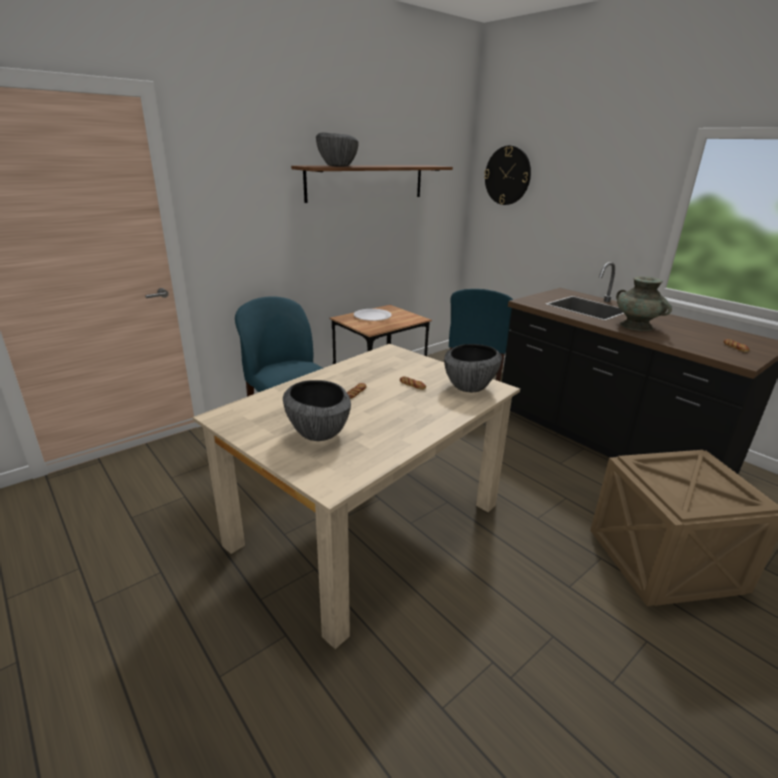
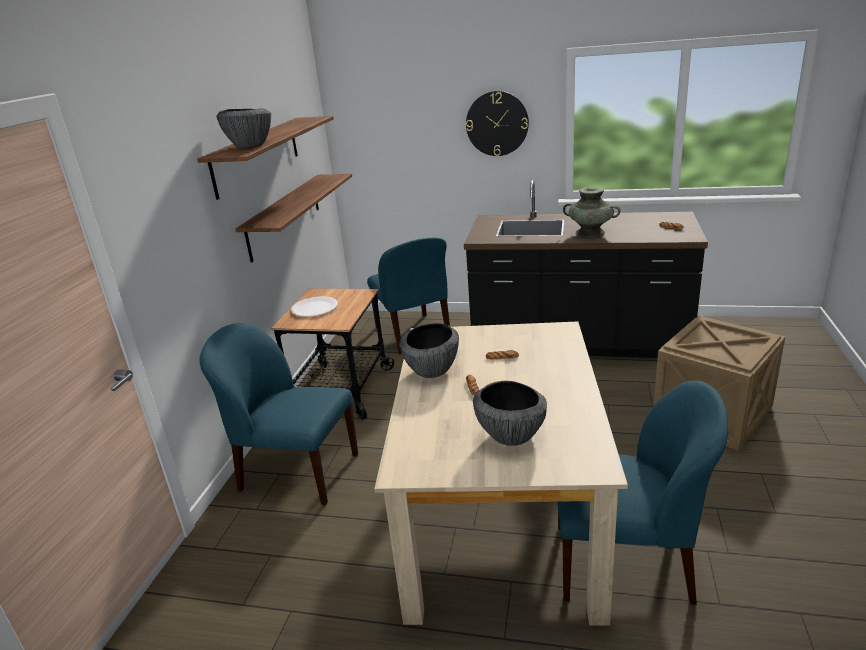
camera: 35 degrees left, 0 degrees up
bowl [444,344,502,392] -> bowl moved to [399,323,459,378]
wall clock [484,146,531,205] -> wall clock moved to [466,91,529,156]
none -> shelf [235,174,352,262]
none -> blue chair [558,381,728,605]

